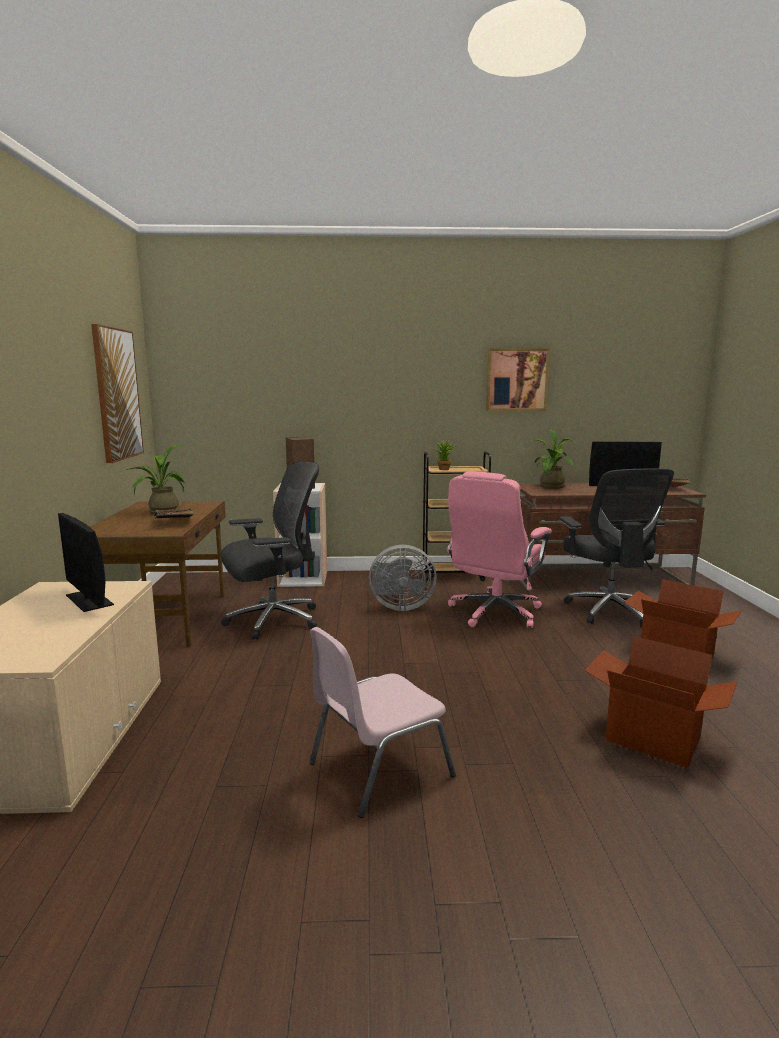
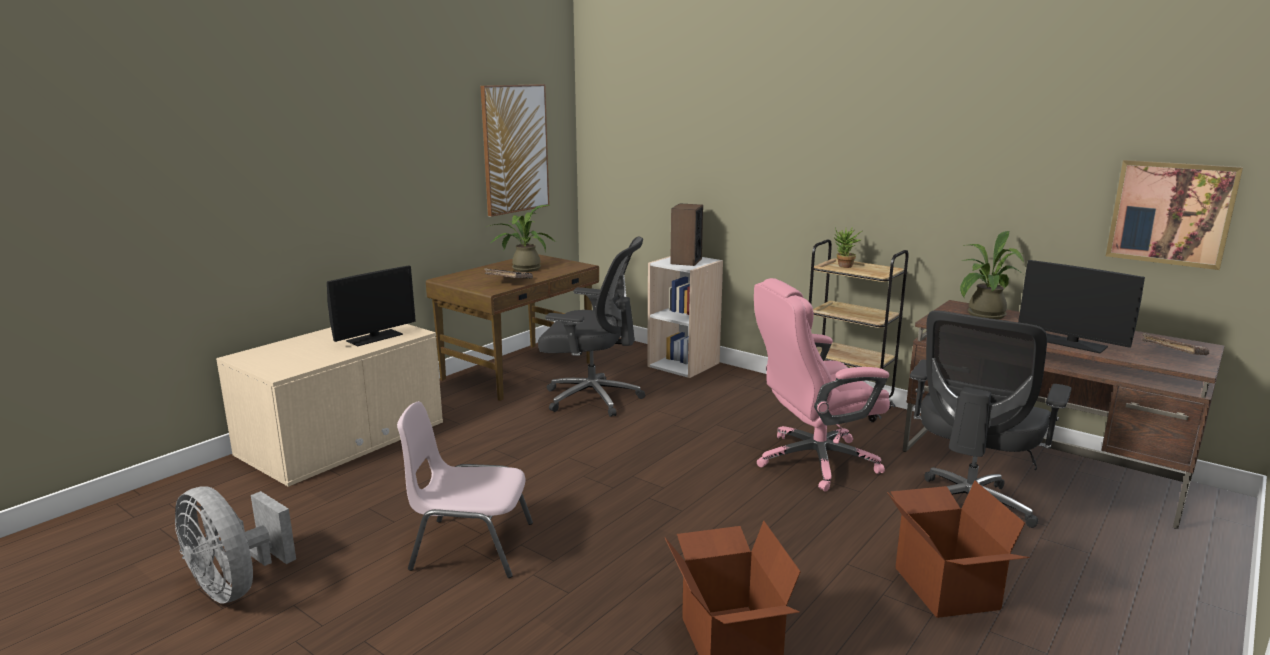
camera: 40 degrees right, 5 degrees up
monitor [58,513,114,612] -> monitor turned 135 degrees counterclockwise [327,266,416,346]
grey fan [369,545,437,611] -> grey fan moved to [175,486,296,603]
picture [486,348,550,411] -> picture moved to [1106,160,1243,270]

